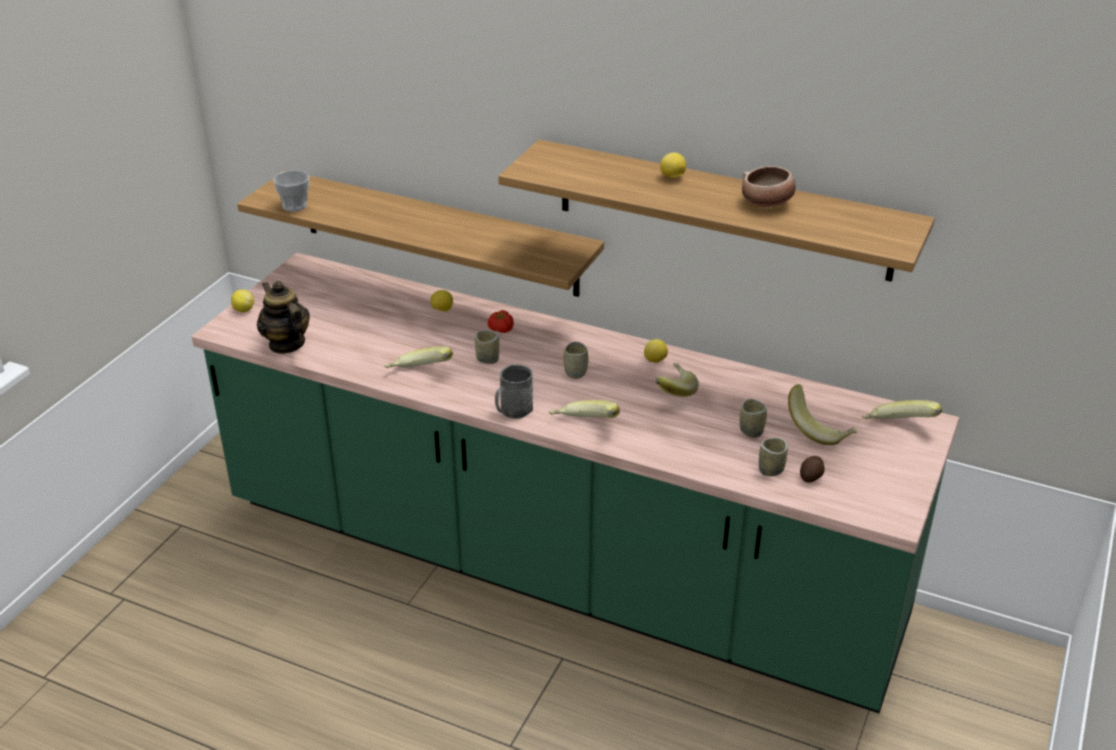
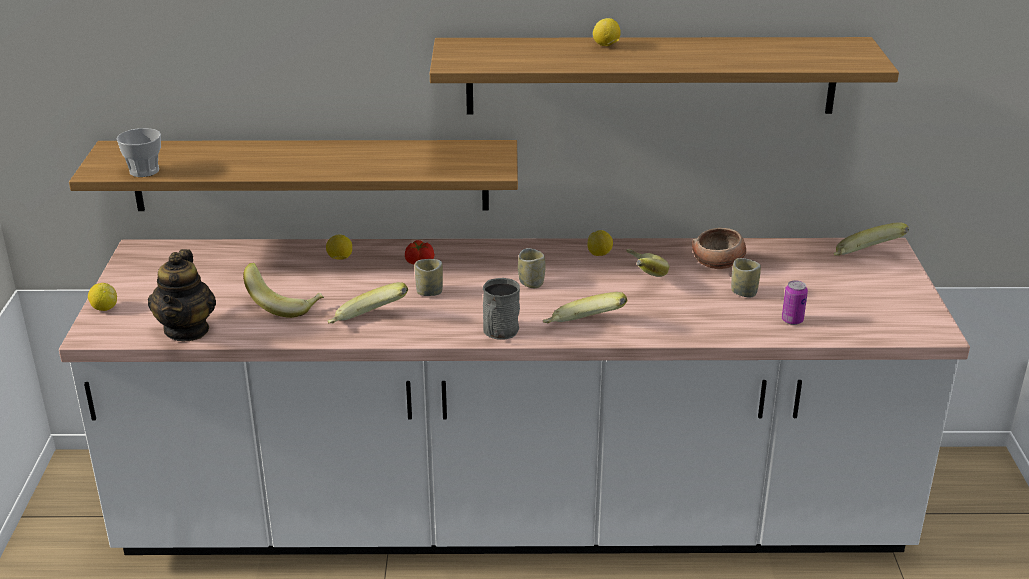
camera: 25 degrees left, 5 degrees down
green counter [192,253,959,713] -> white counter [59,238,970,555]
teapot [257,281,310,354] -> teapot turned 120 degrees counterclockwise [148,249,216,341]
bowl [742,166,796,207] -> bowl moved to [692,228,746,269]
cup [759,438,788,476] -> can [782,280,808,325]
banana [788,384,857,445] -> banana moved to [243,263,324,318]
potato [800,456,825,483] -> none

